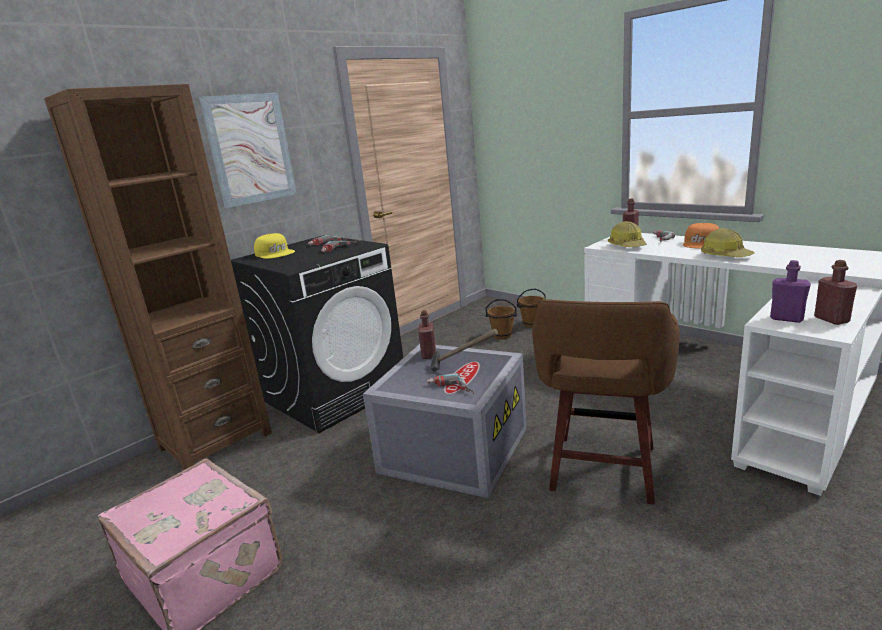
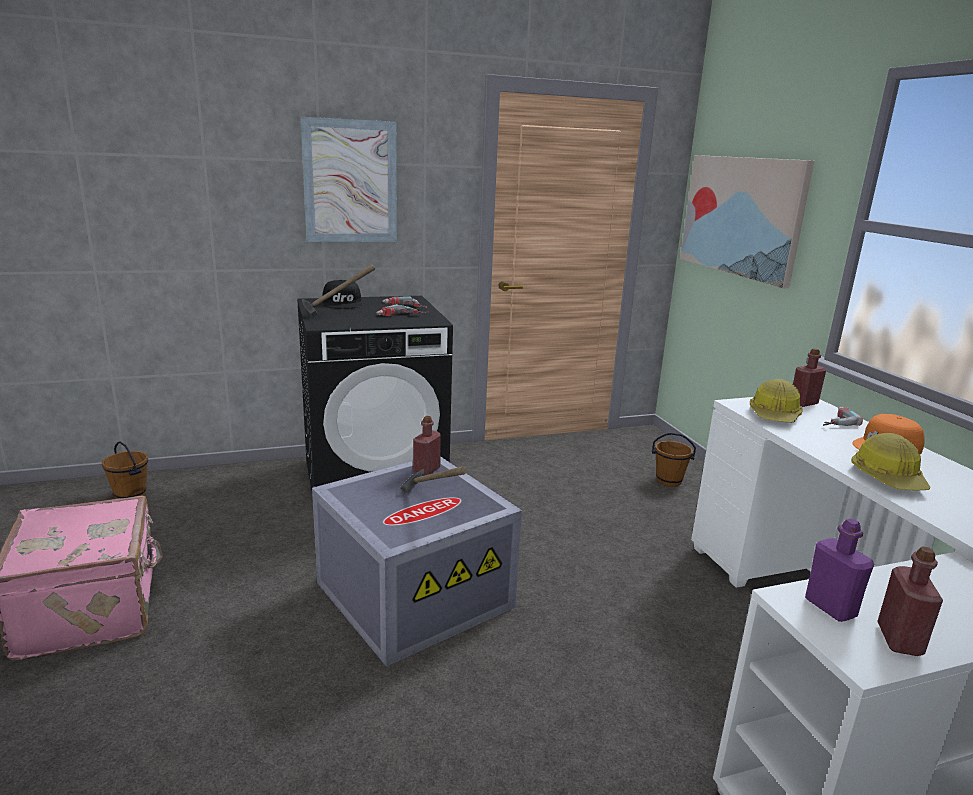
camera: 25 degrees right, 0 degrees up
brown bookcase [44,84,272,470] -> none
yellow cap [254,233,295,259] -> black cap [322,280,363,309]
power drill [426,373,474,394] -> none
brown bucket [486,299,517,339] -> brown bucket moved to [102,441,148,499]
brown stool [532,299,680,505] -> none
none -> hammer [302,264,375,317]
none -> picture [680,155,814,288]

